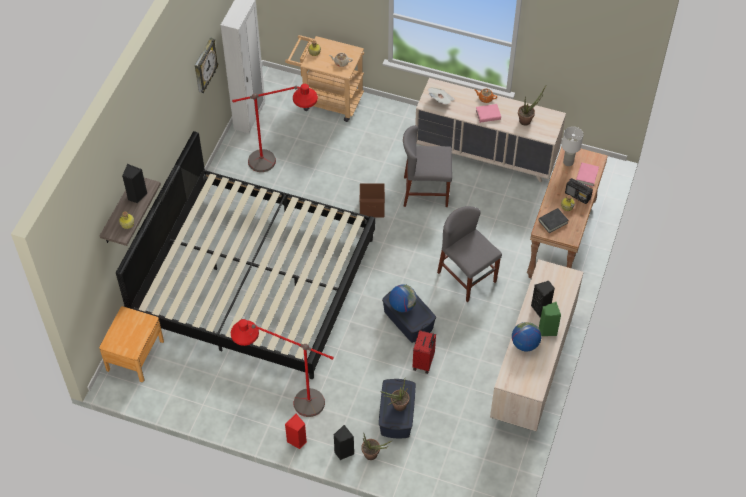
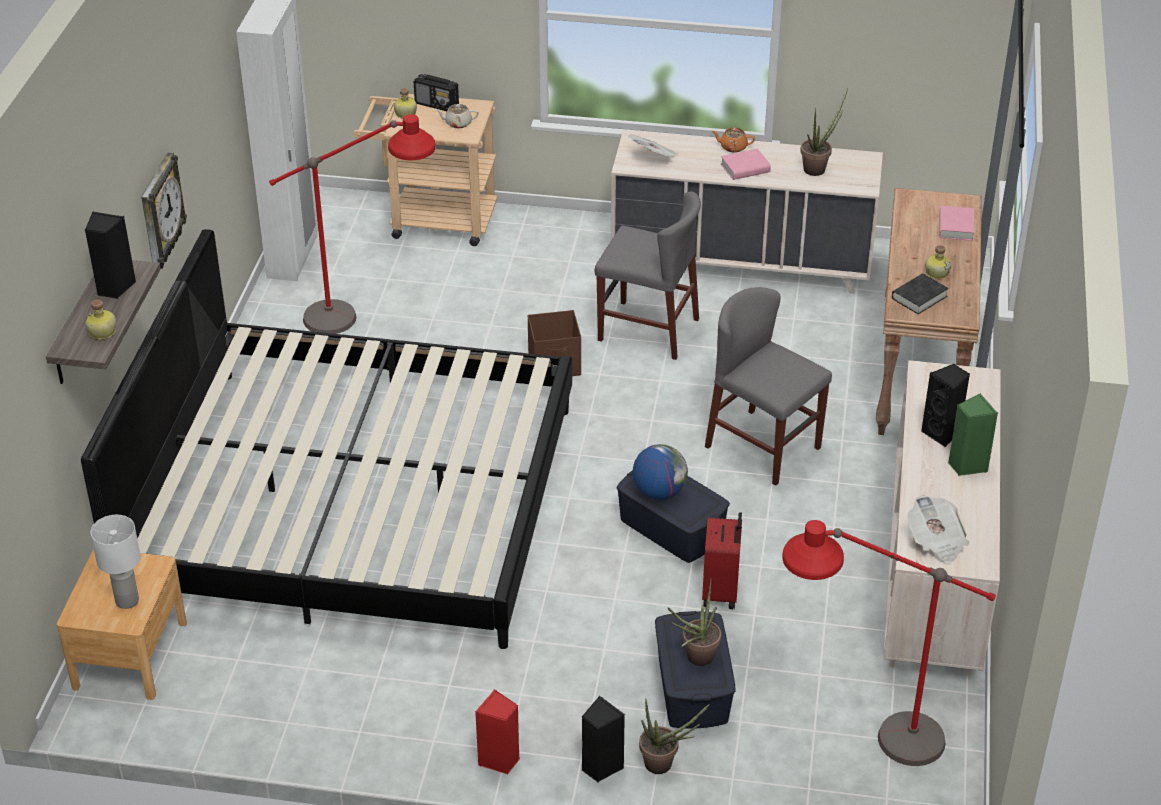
camera: 10 degrees left, 15 degrees down
wall clock [195,37,219,93] -> wall clock moved to [141,153,187,269]
red floor lamp [231,319,334,417] -> red floor lamp moved to [782,520,996,766]
grey chair [403,125,452,207] -> grey chair turned 150 degrees counterclockwise [595,192,701,360]
globe [512,322,541,352] -> none
white table lamp [562,126,583,166] -> white table lamp moved to [90,515,141,609]
radio [565,178,593,204] -> radio moved to [414,74,459,111]
none -> newspaper [907,495,969,565]

